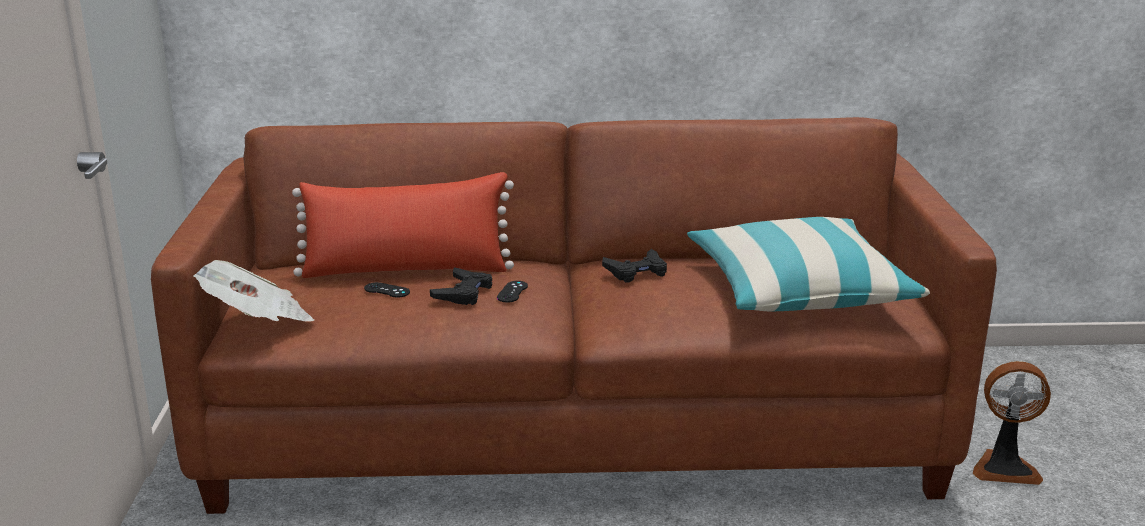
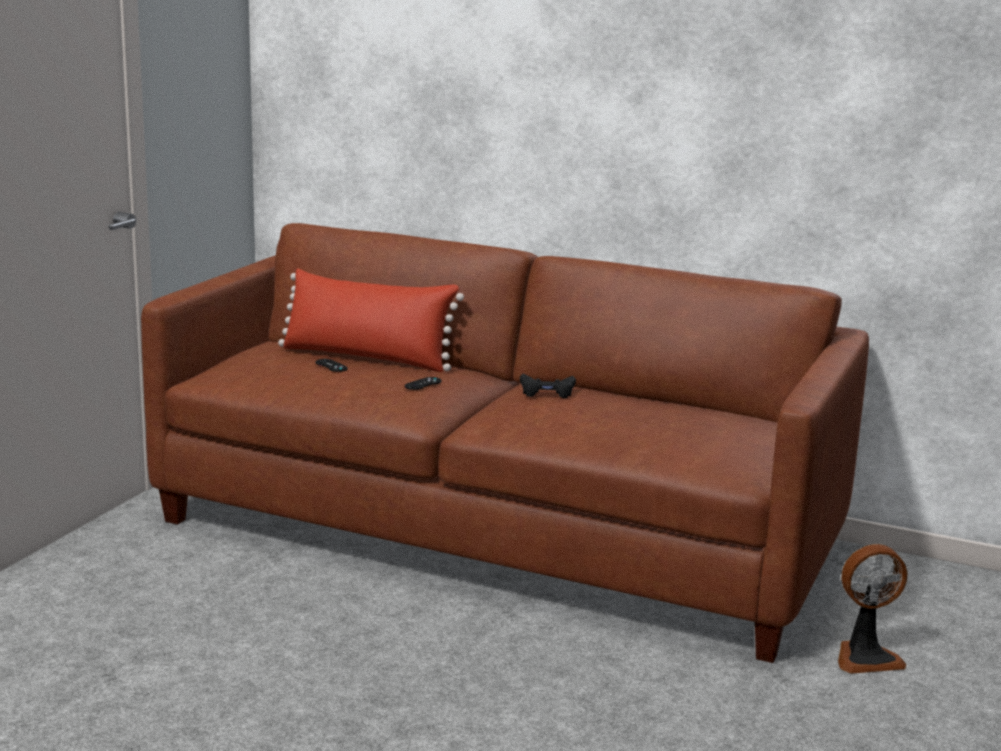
camera: 25 degrees right, 5 degrees down
newspaper [194,260,315,321] -> none
black game controller [430,267,492,305] -> none
pillow [687,217,930,311] -> none
fan [973,361,1051,485] -> fan turned 45 degrees counterclockwise [838,544,908,674]

